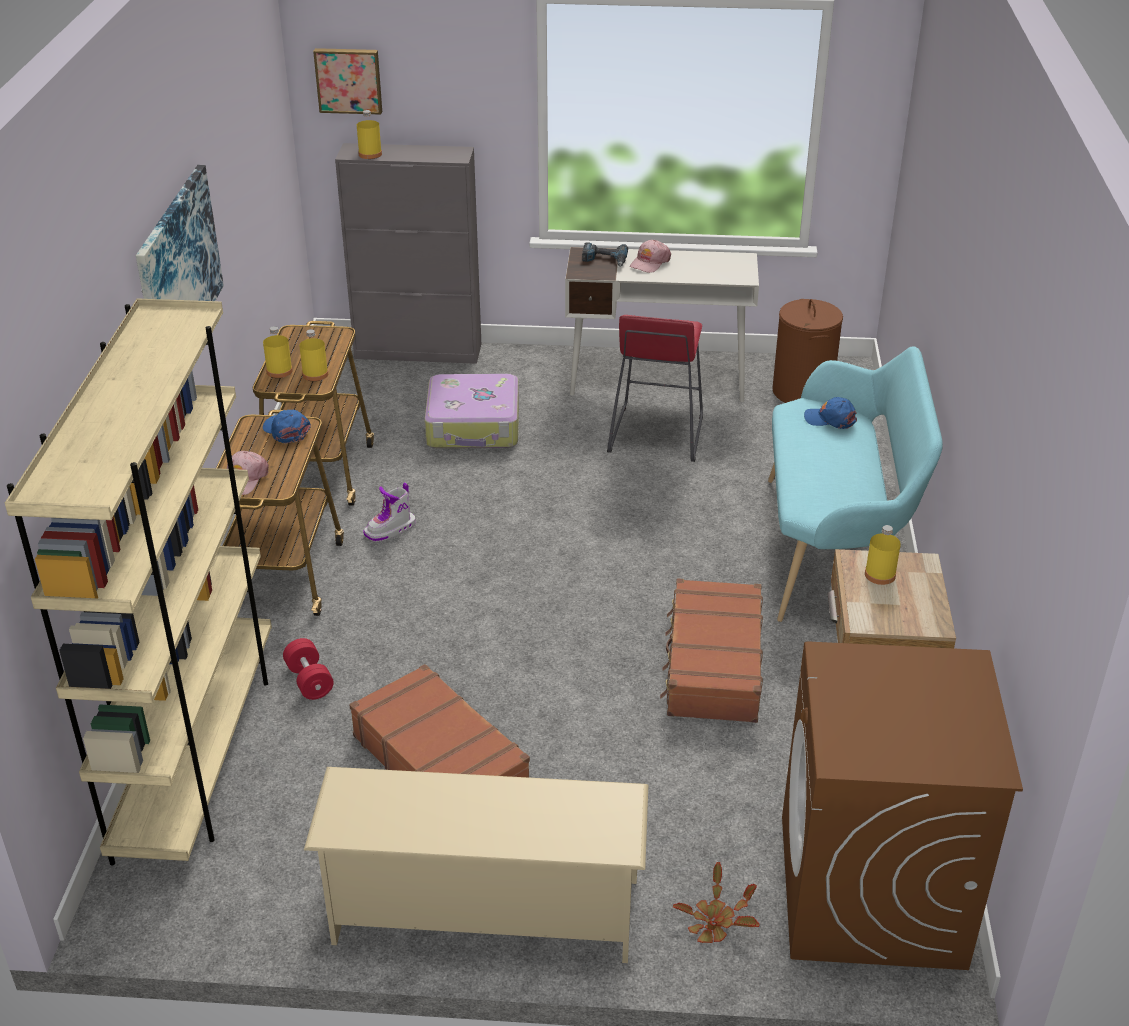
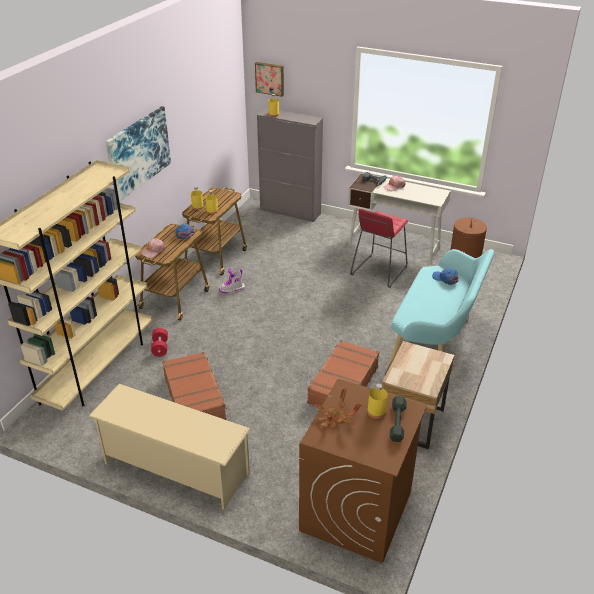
camera: 20 degrees right, 0 degrees up
suitcase [425,374,519,448] -> none
potted plant [673,862,760,943] -> potted plant moved to [314,388,361,428]
yellow bottle [865,525,901,585] -> yellow bottle moved to [367,384,388,419]
none -> grey dumbbell [390,396,406,442]

